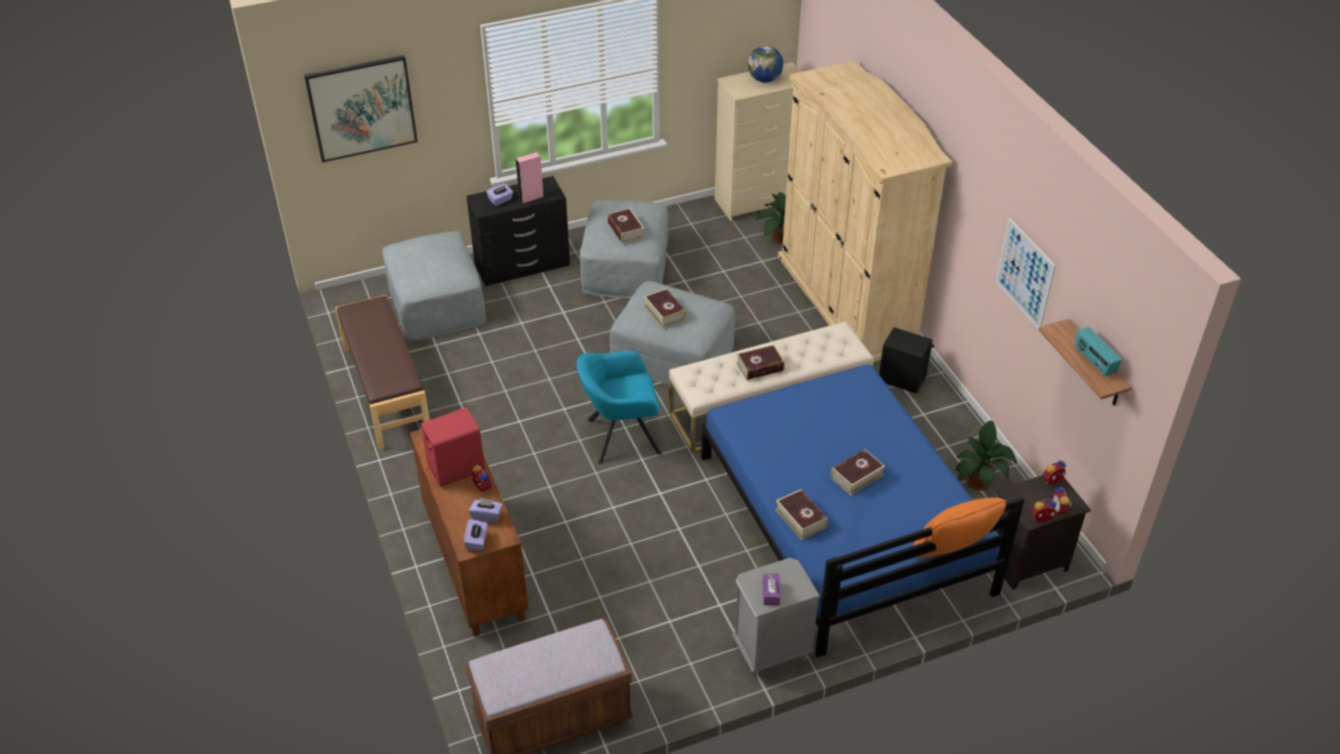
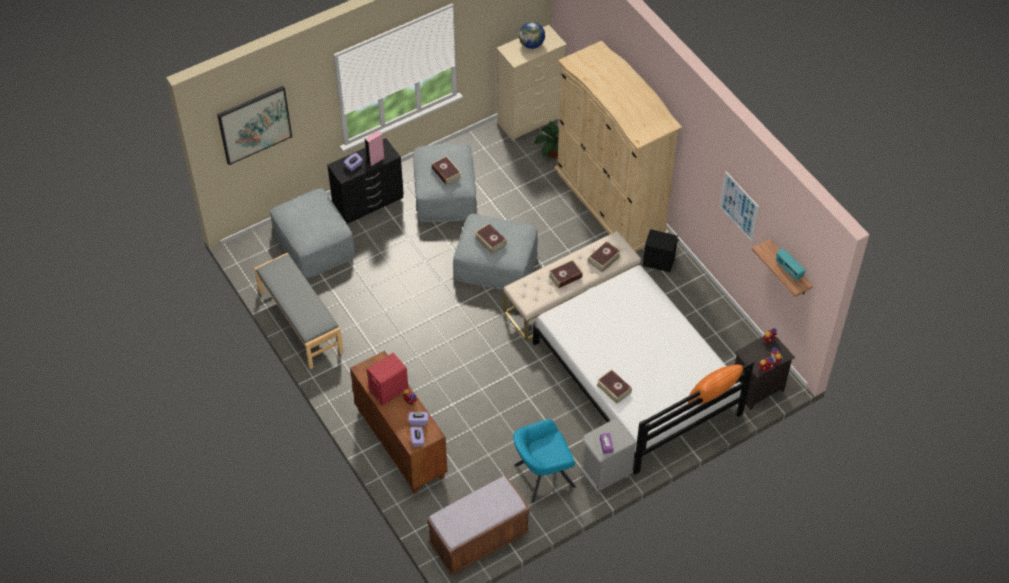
camera: 10 degrees left, 10 degrees up
brown bench [335,295,430,450] -> grey bench [254,253,344,369]
turquoise armchair [577,351,662,464] -> turquoise armchair moved to [513,419,576,503]
blue bed [701,364,1025,658] -> white bed [533,265,754,475]
book [831,449,885,495] -> book moved to [588,241,621,272]
potted plant [955,421,1017,490] -> none

